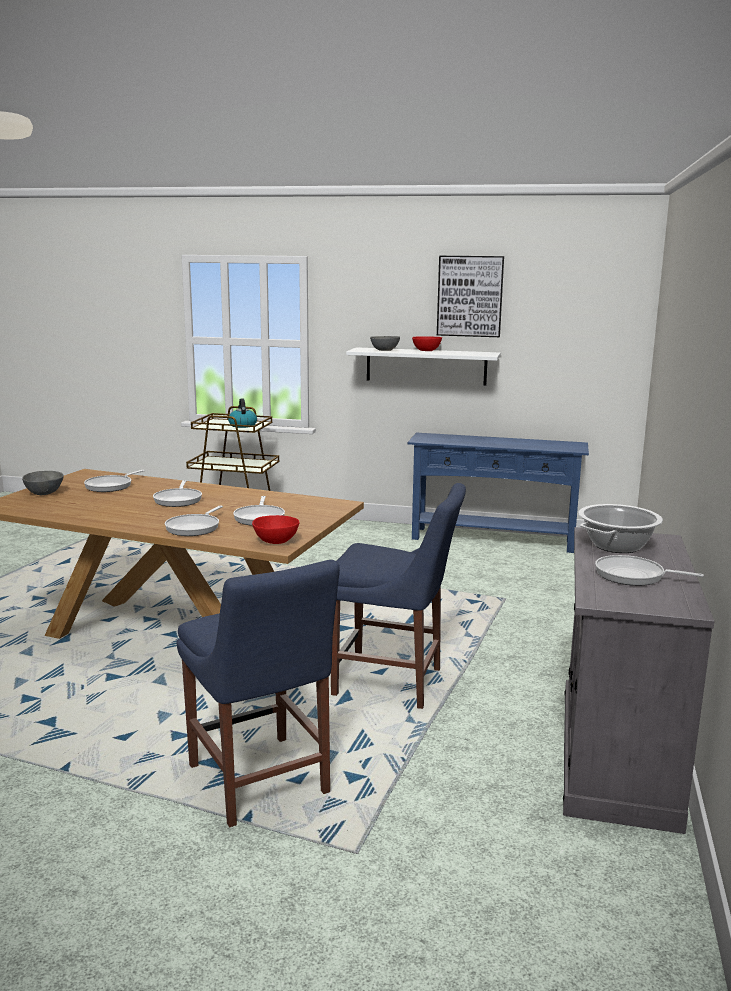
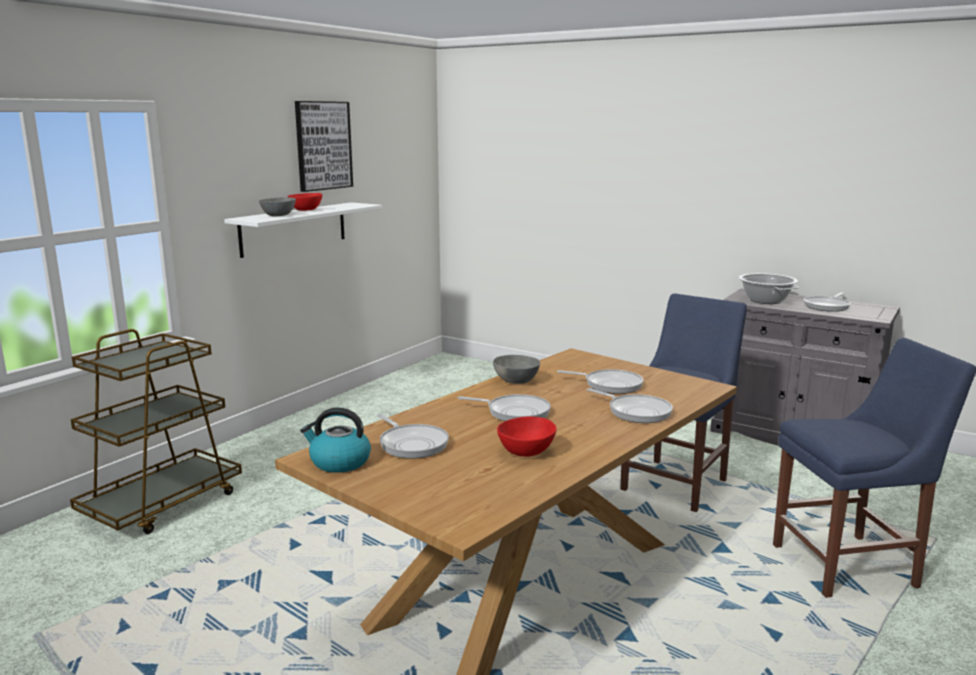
camera: 70 degrees left, 0 degrees up
grey bowl [22,471,64,495] -> grey bowl moved to [493,355,540,384]
kettle [228,398,257,428] -> kettle moved to [300,408,371,473]
red bowl [252,515,300,544] -> red bowl moved to [497,416,557,457]
blue console table [408,433,589,553] -> none

